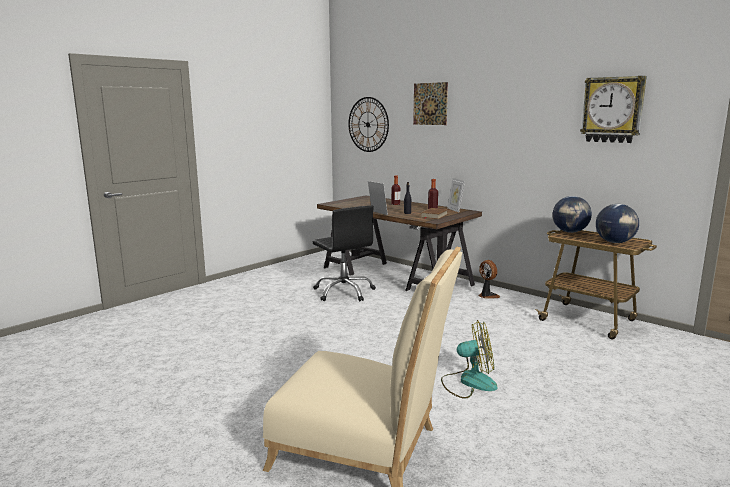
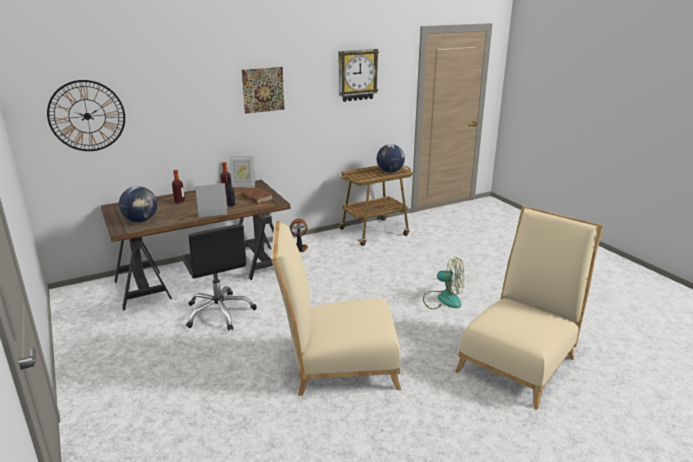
camera: 70 degrees left, 10 degrees up
black office chair [313,205,376,301] -> black office chair turned 75 degrees clockwise [182,224,257,331]
picture [413,82,448,125] -> picture moved to [242,67,285,114]
fan [441,320,498,398] -> fan turned 90 degrees clockwise [423,257,464,309]
globe [552,196,592,233] -> globe moved to [119,186,157,222]
none -> beige chair [271,221,401,396]

